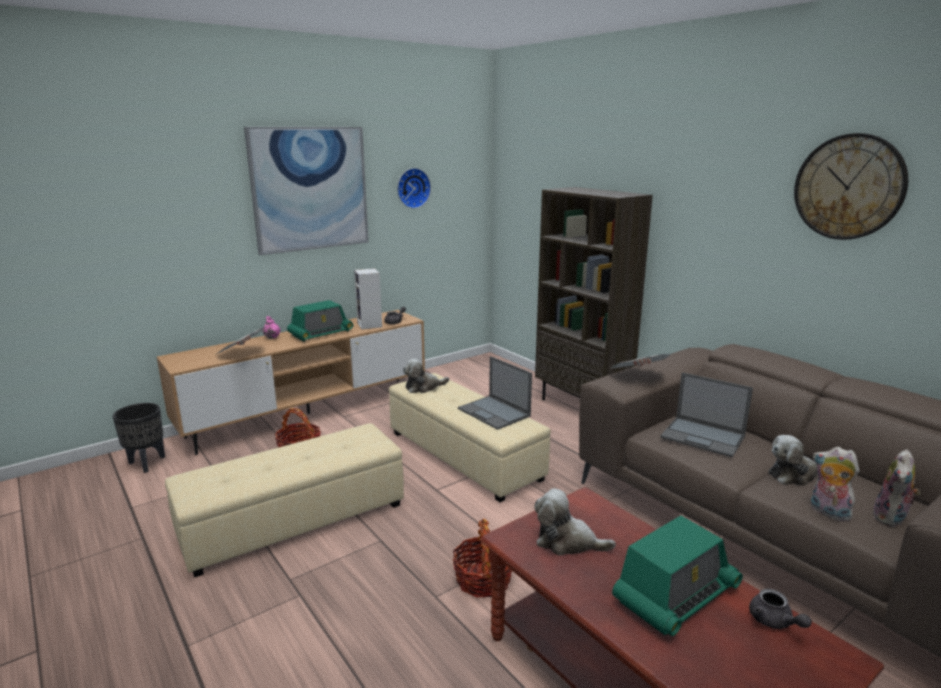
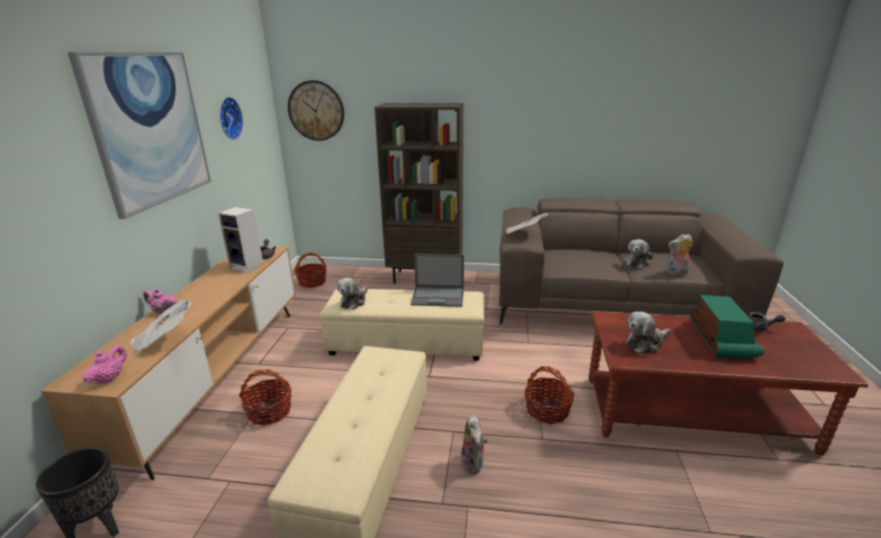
camera: 45 degrees left, 5 degrees up
radio [287,300,353,342] -> none
laptop [660,372,753,457] -> none
wall clock [794,133,908,240] -> wall clock moved to [288,80,344,141]
plush toy [872,449,921,527] -> plush toy moved to [461,414,488,474]
none -> pink teapot [82,345,127,384]
none -> basket [294,253,327,288]

